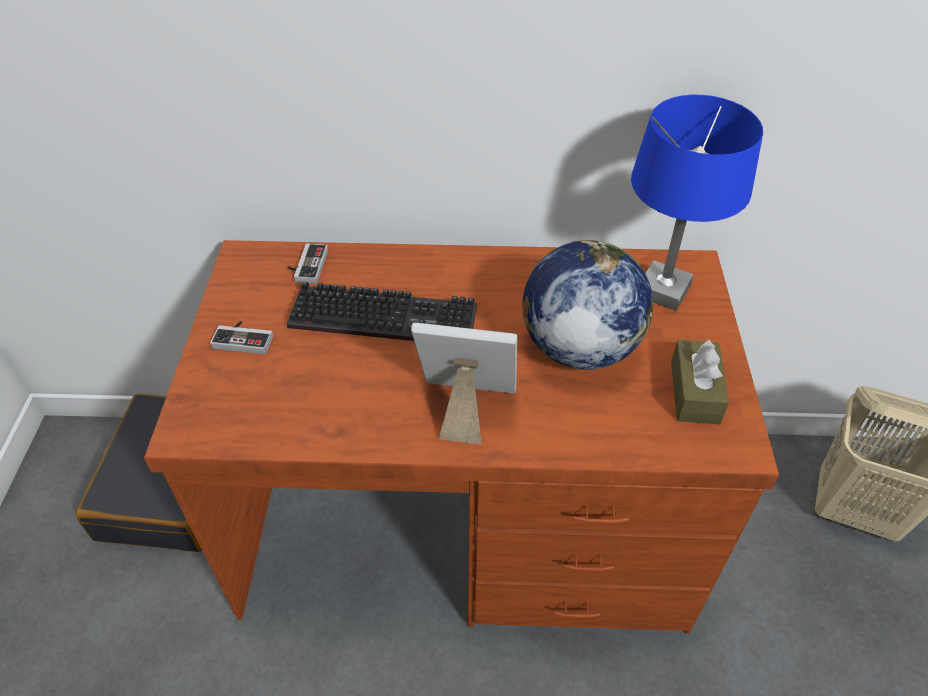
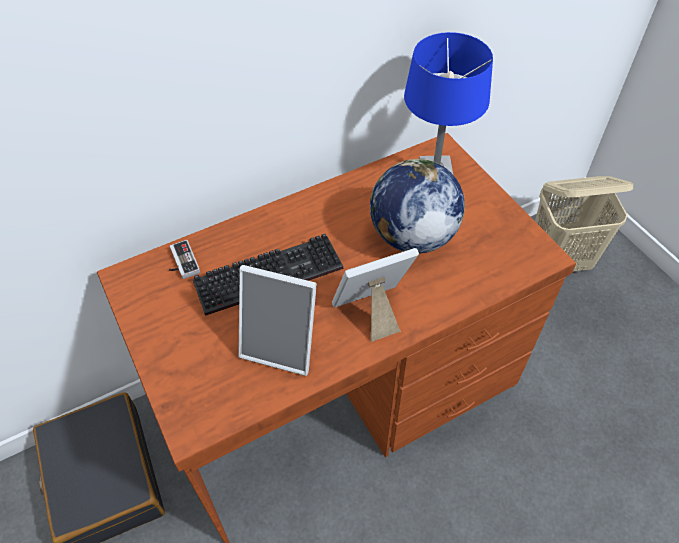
camera: 30 degrees left, 5 degrees up
game controller [210,321,273,354] -> none
brown tissue box [671,340,729,425] -> none
none -> picture frame [238,265,317,376]

